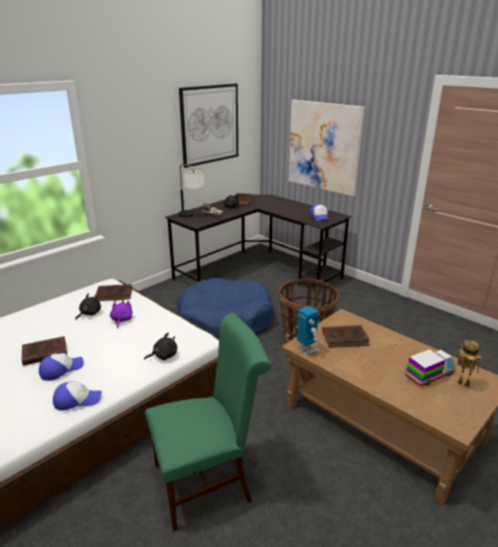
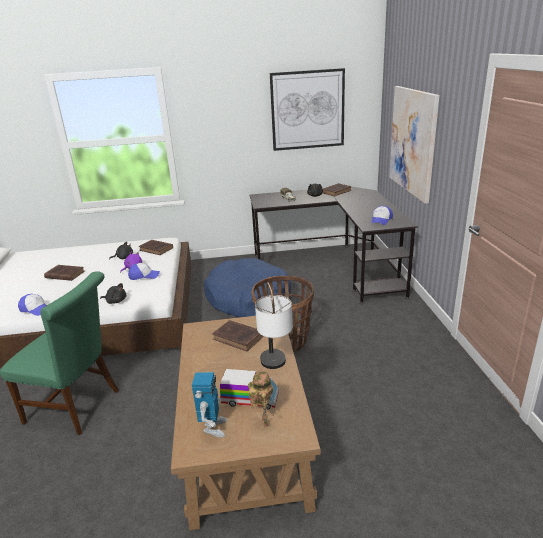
camera: 40 degrees right, 0 degrees up
cap [39,353,84,381] -> cap moved to [128,263,160,280]
table lamp [178,164,204,217] -> table lamp moved to [255,282,293,369]
toy robot [296,306,322,355] -> toy robot moved to [192,372,228,437]

